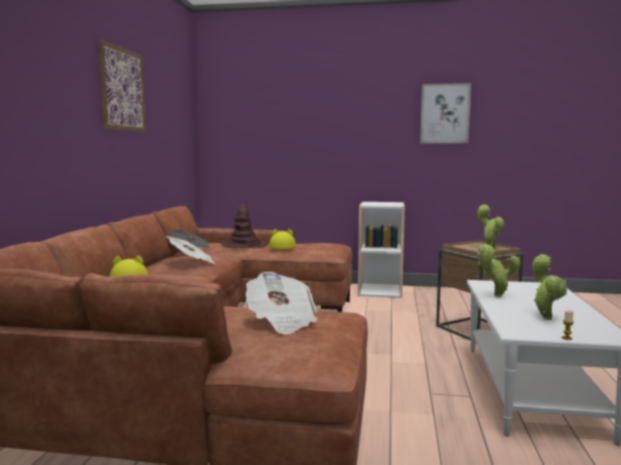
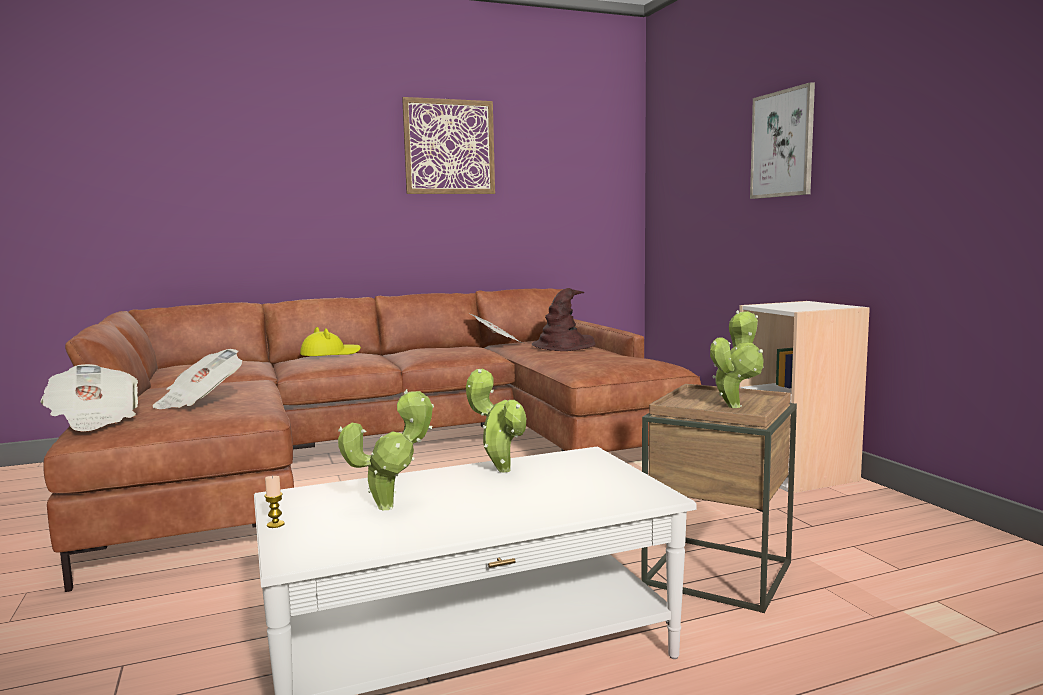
camera: 60 degrees right, 0 degrees up
newspaper [166,236,215,264] -> newspaper moved to [40,364,138,432]
yellow hat [269,229,296,249] -> none
picture [420,83,471,143] -> picture moved to [750,82,815,199]

